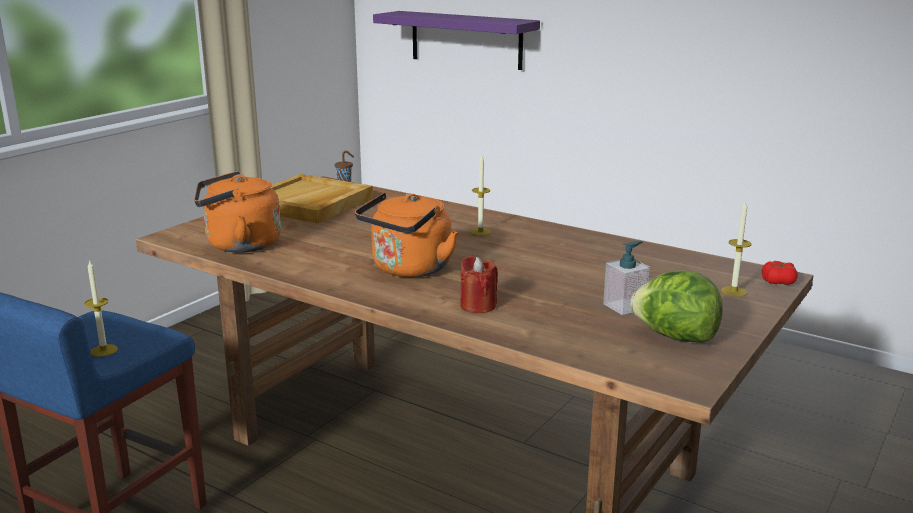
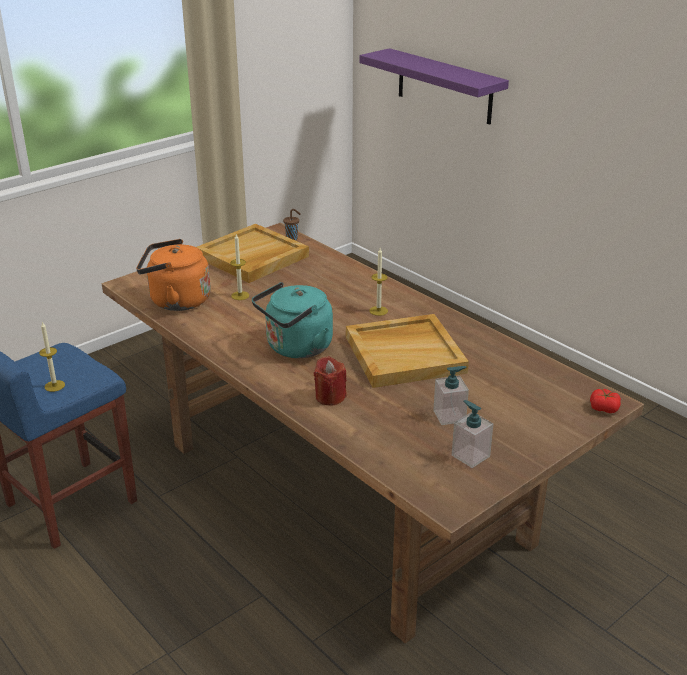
camera: 15 degrees right, 10 degrees up
orange kettle [355,193,458,277] -> turquoise kettle [252,282,333,358]
lettuce [630,270,723,343] -> soap dispenser [452,400,493,468]
candle [721,202,751,297] -> candle moved to [230,234,249,300]
none -> beige tray [346,314,469,388]

